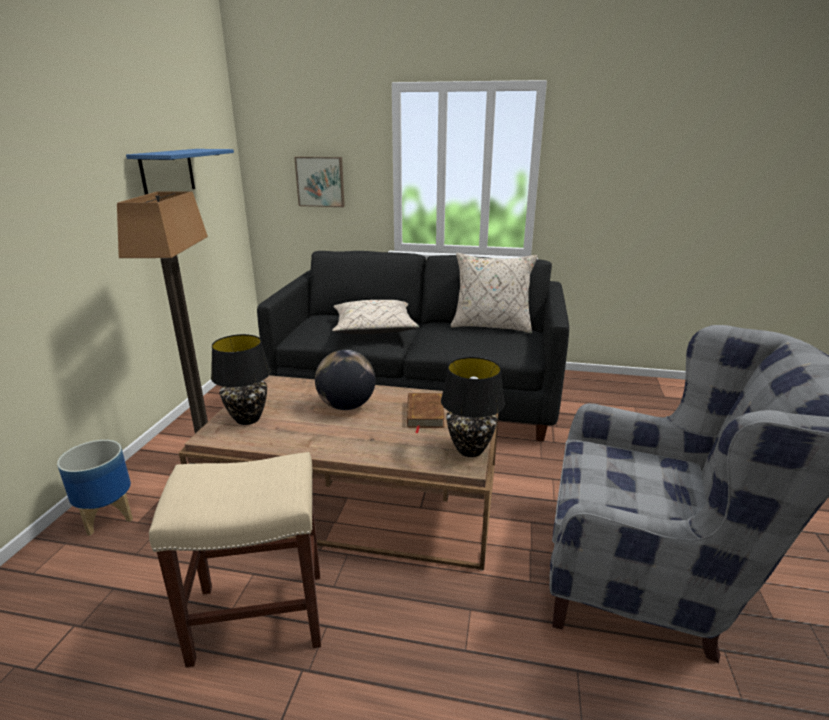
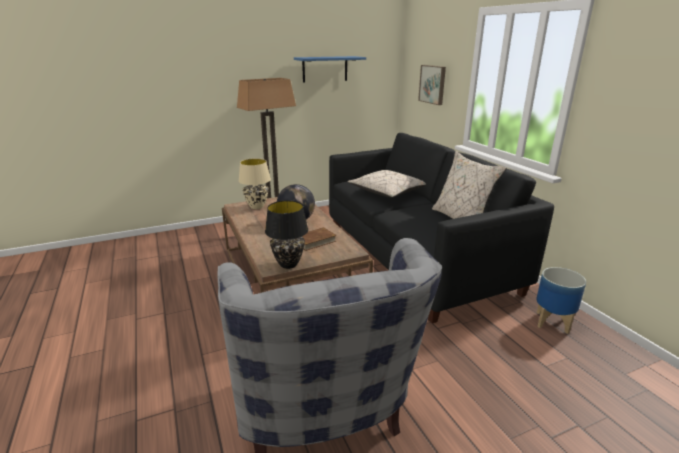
camera: 55 degrees right, 0 degrees up
planter [57,440,133,536] -> planter moved to [536,267,586,334]
beige stool [149,452,321,668] -> none
black table lamp [211,334,271,425] -> beige table lamp [239,158,271,209]

